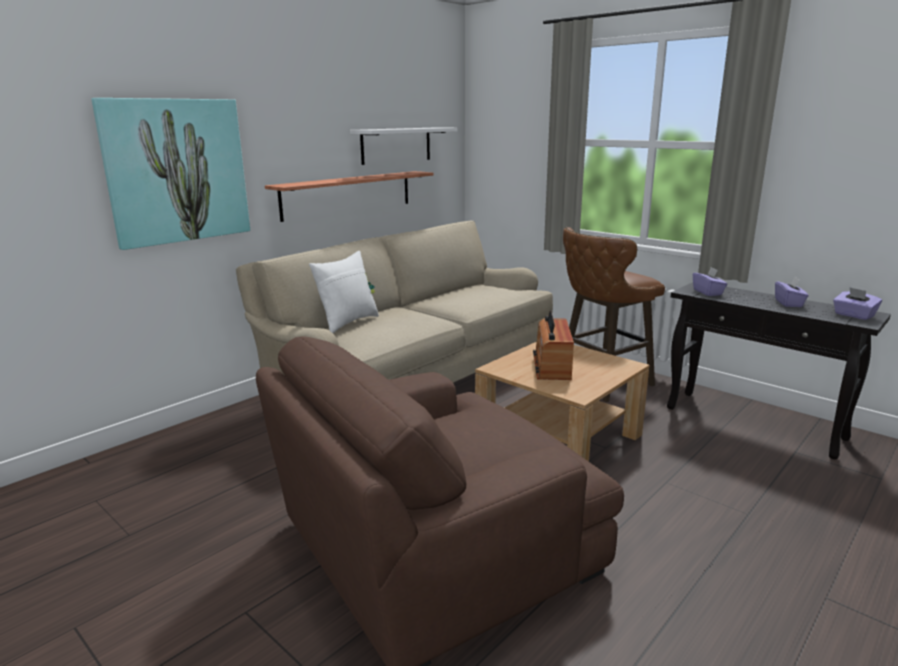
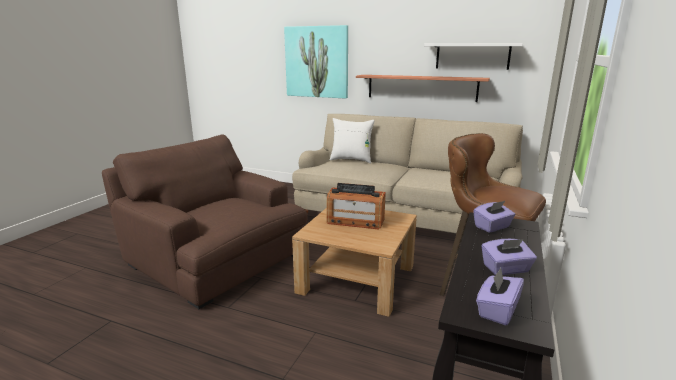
camera: 70 degrees right, 0 degrees up
radio [533,310,574,380] -> radio turned 150 degrees counterclockwise [326,183,386,229]

